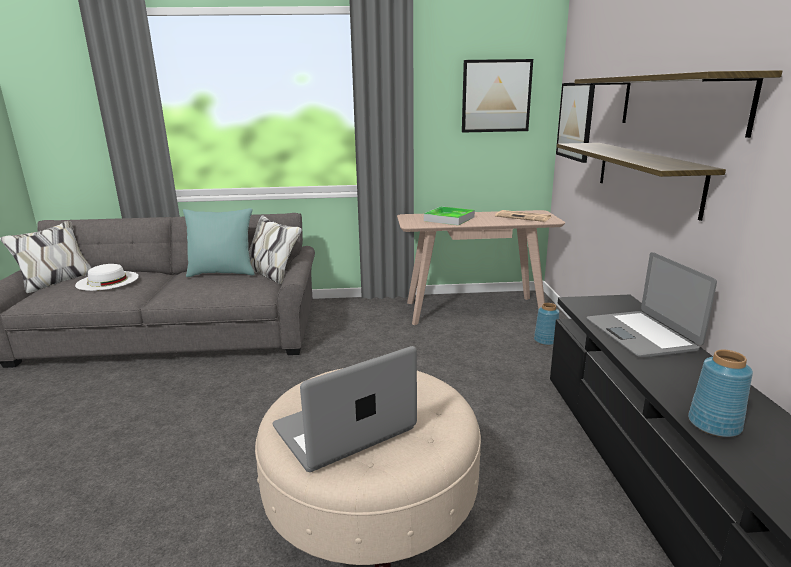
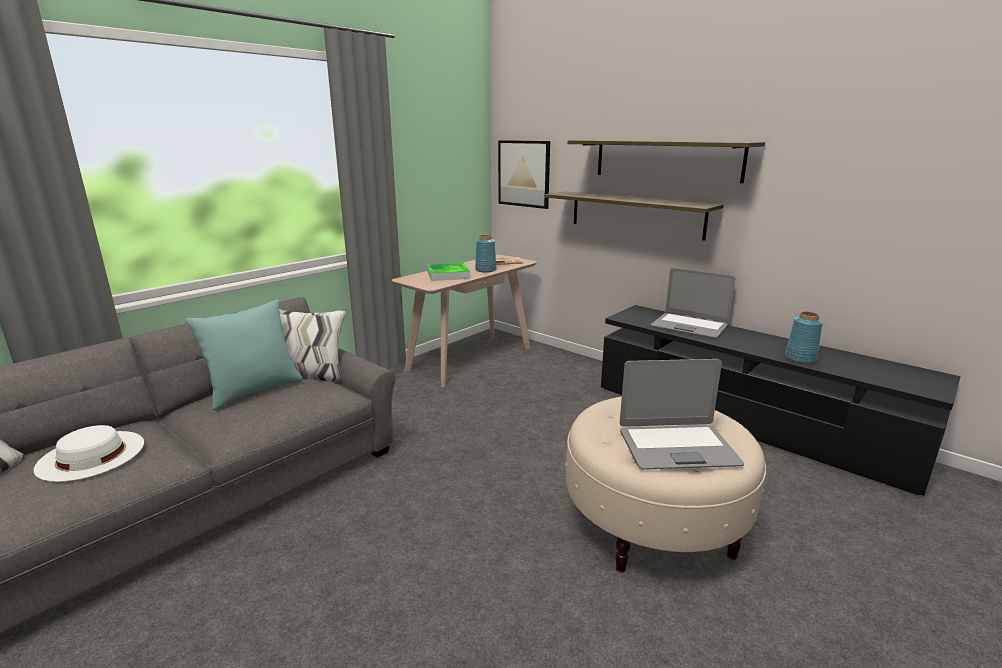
camera: 45 degrees left, 0 degrees up
laptop [273,346,417,472] -> laptop turned 105 degrees counterclockwise [620,359,744,470]
picture [462,59,533,133] -> none
blue vase [534,303,559,345] -> blue vase moved to [475,235,497,273]

